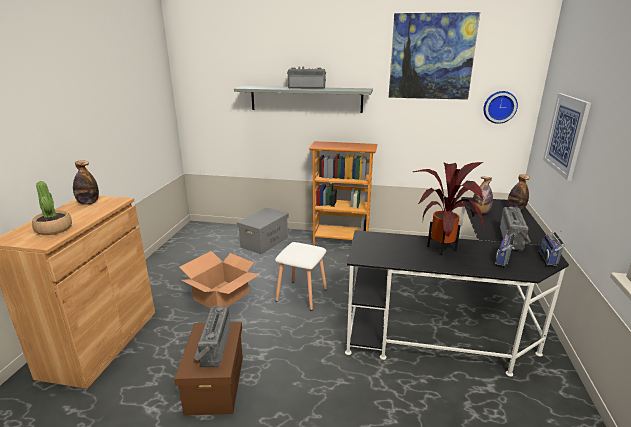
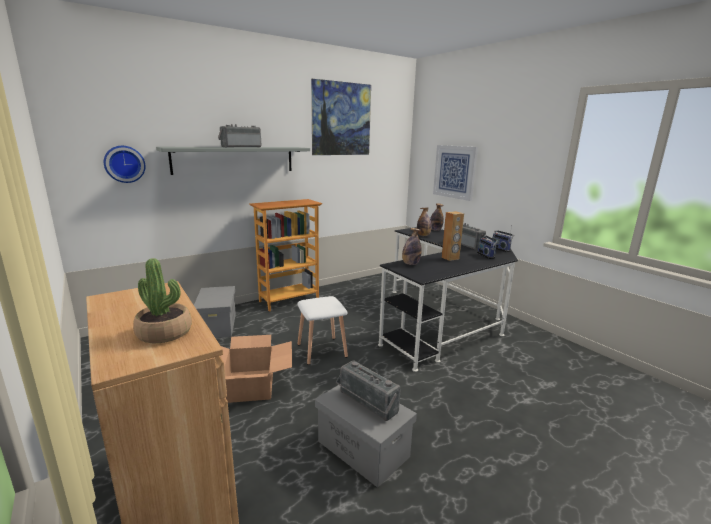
camera: 45 degrees left, 5 degrees down
bottle [73,160,99,205] -> bottle moved to [402,228,422,265]
brown storage box [174,322,243,416] -> grey storage box [315,385,417,488]
potted plant [413,162,485,255] -> brown speaker [442,211,464,261]
wall clock [483,91,518,124] -> wall clock moved to [104,146,146,183]

